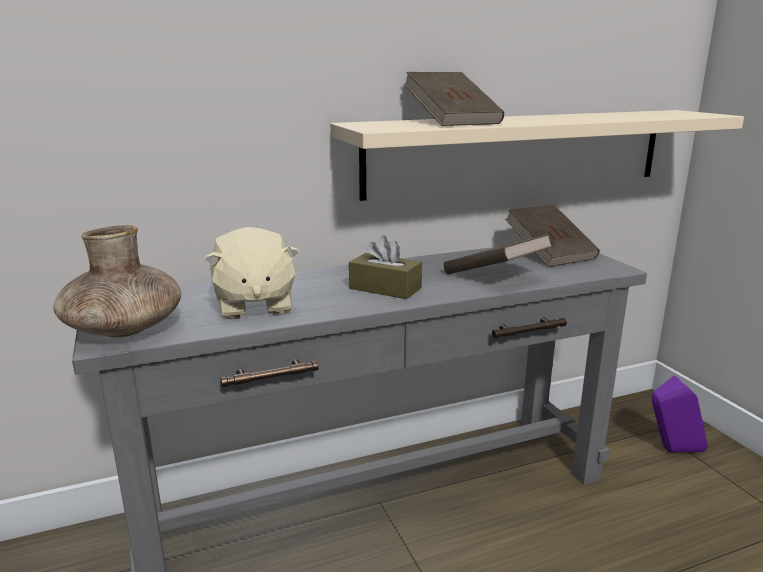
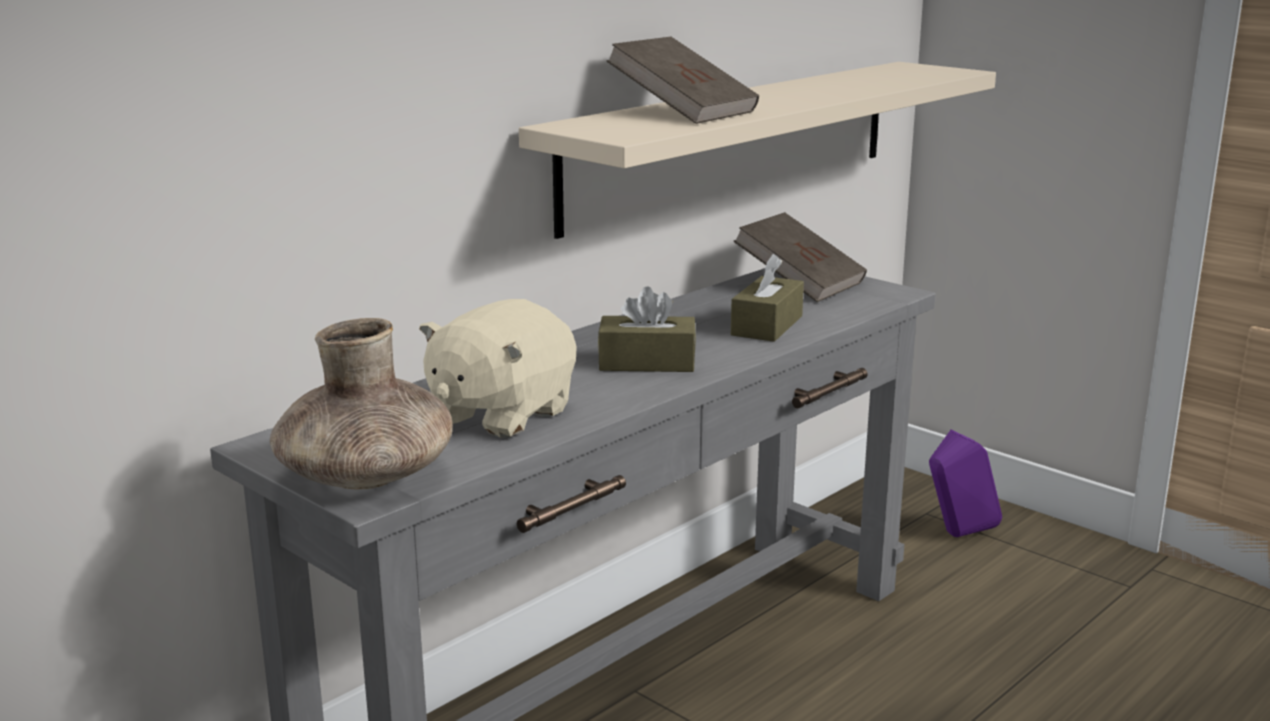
camera: 25 degrees left, 0 degrees up
beige plush toy [205,227,299,319] -> beige plush toy turned 75 degrees clockwise [419,299,577,438]
brown book [444,234,553,275] -> brown tissue box [731,254,804,342]

